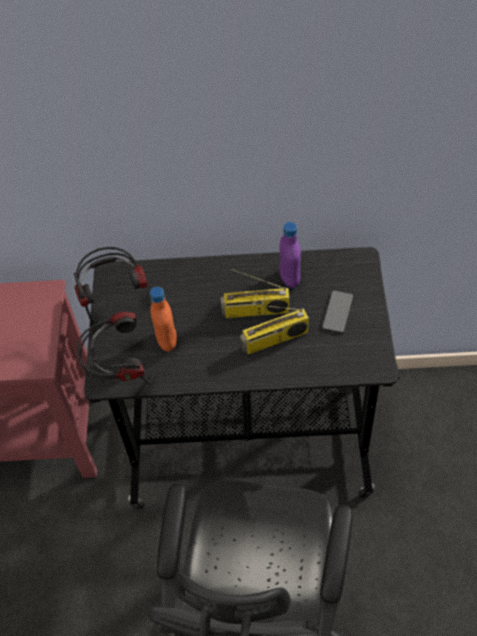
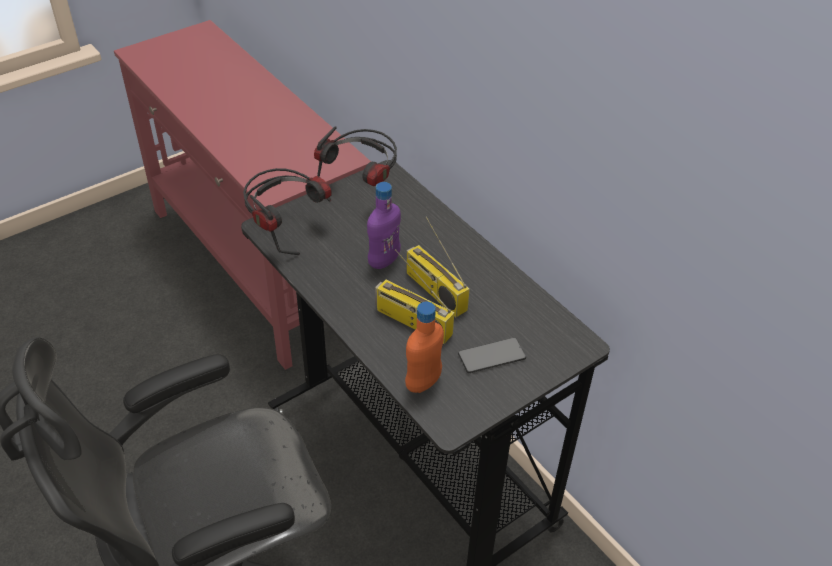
camera: 50 degrees right, 10 degrees down
orange bottle [150,287,177,352] -> orange bottle moved to [405,302,444,393]
purple bottle [280,222,301,288] -> purple bottle moved to [367,182,401,269]

